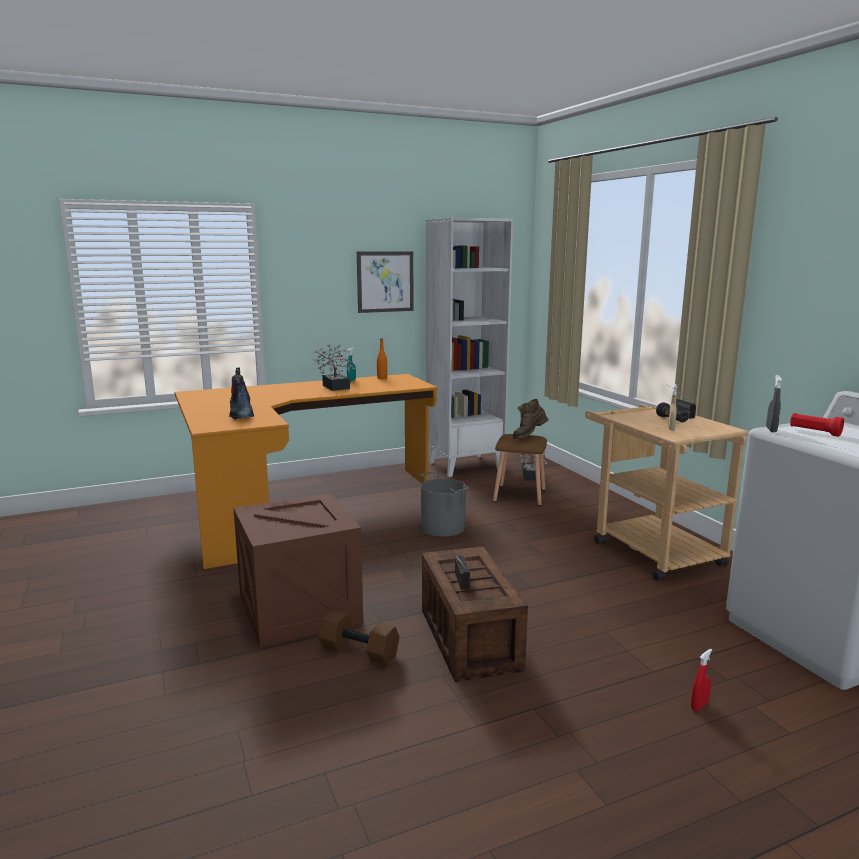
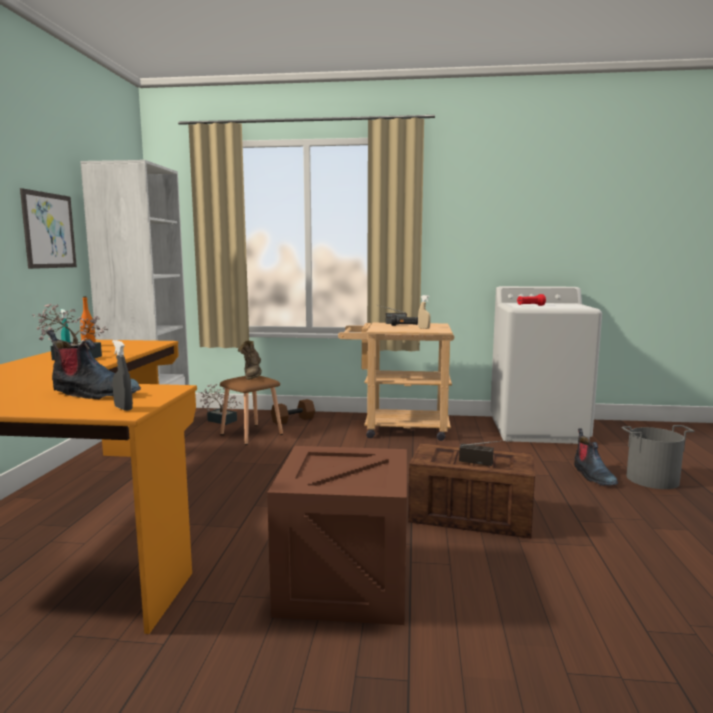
camera: 60 degrees left, 5 degrees down
brown dumbbell [318,610,399,666] -> brown dumbbell moved to [271,399,315,425]
grey bucket [419,471,469,537] -> grey bucket moved to [622,425,695,489]
red spray bottle [691,649,712,711] -> boot [574,428,618,486]
grey spray bottle [766,375,782,432] -> grey spray bottle moved to [112,340,133,411]

